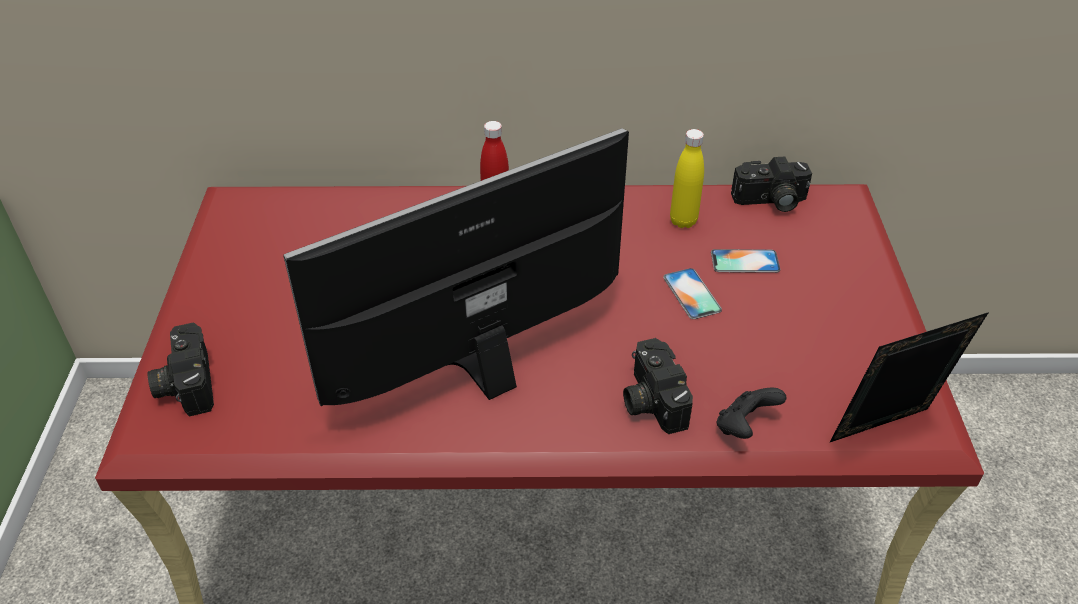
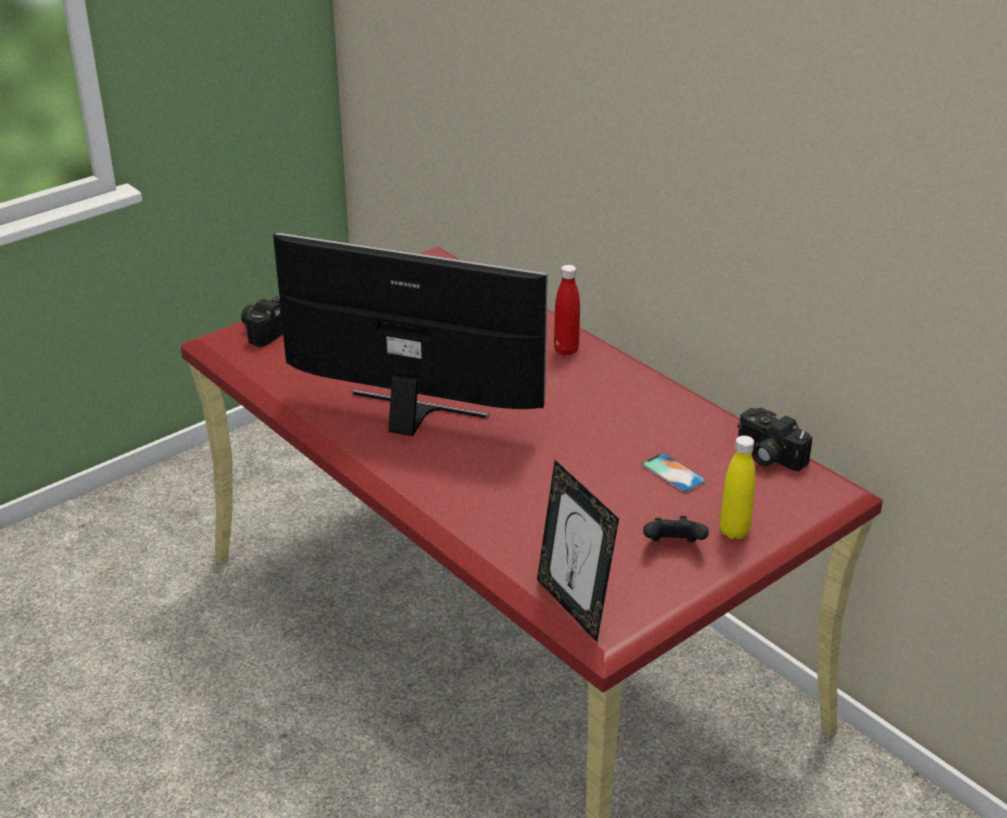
camera: 50 degrees right, 10 degrees down
camera [623,338,693,434] -> none
phone [663,268,722,319] -> none
yellow bottle [670,129,704,228] -> yellow bottle moved to [720,435,756,539]
black game controller [717,388,787,439] -> black game controller moved to [643,516,709,543]
picture frame [830,312,989,442] -> picture frame turned 150 degrees counterclockwise [537,460,619,642]

